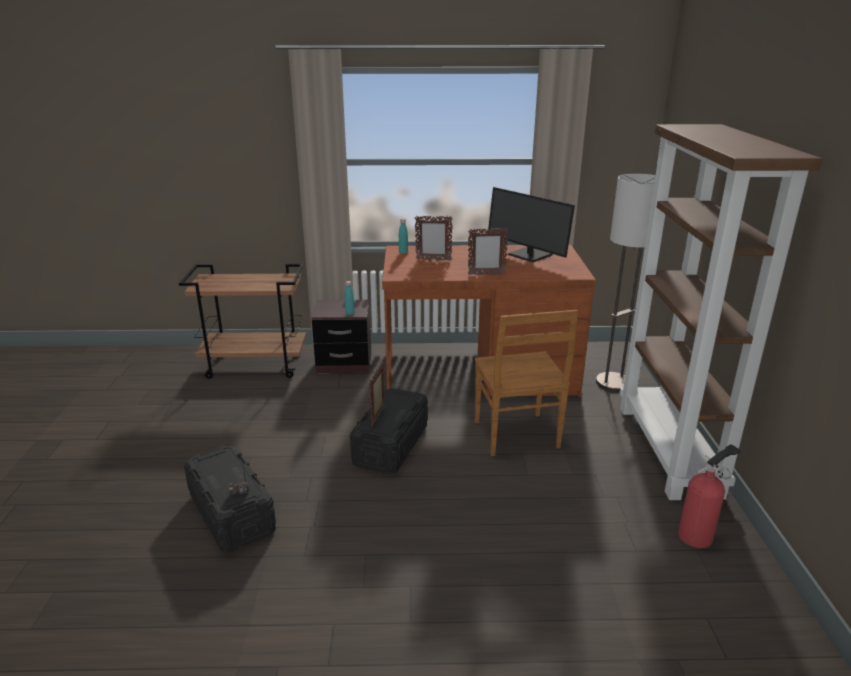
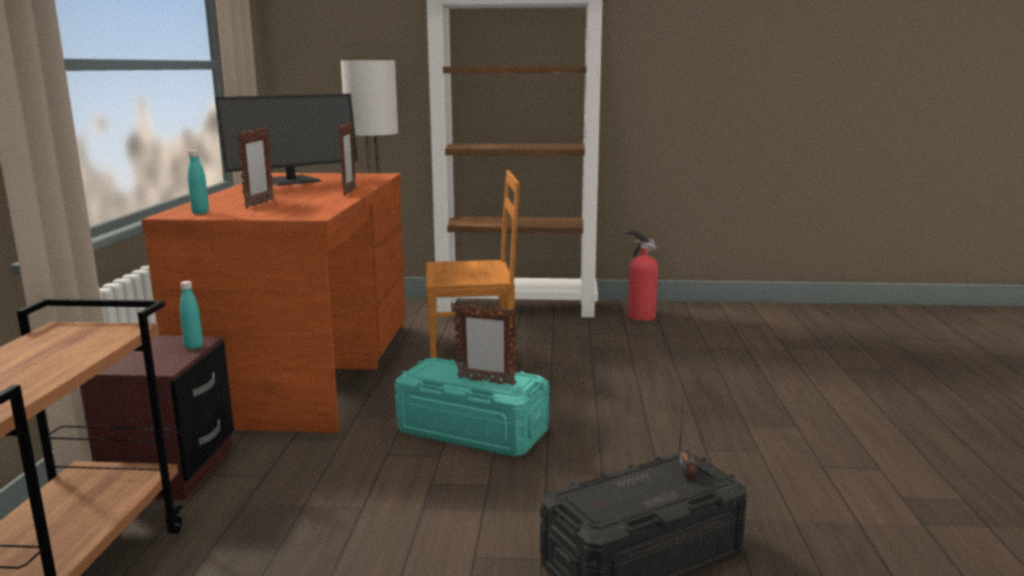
camera: 85 degrees left, 10 degrees down
black storage box [350,388,428,474] -> turquoise storage box [395,358,549,457]

